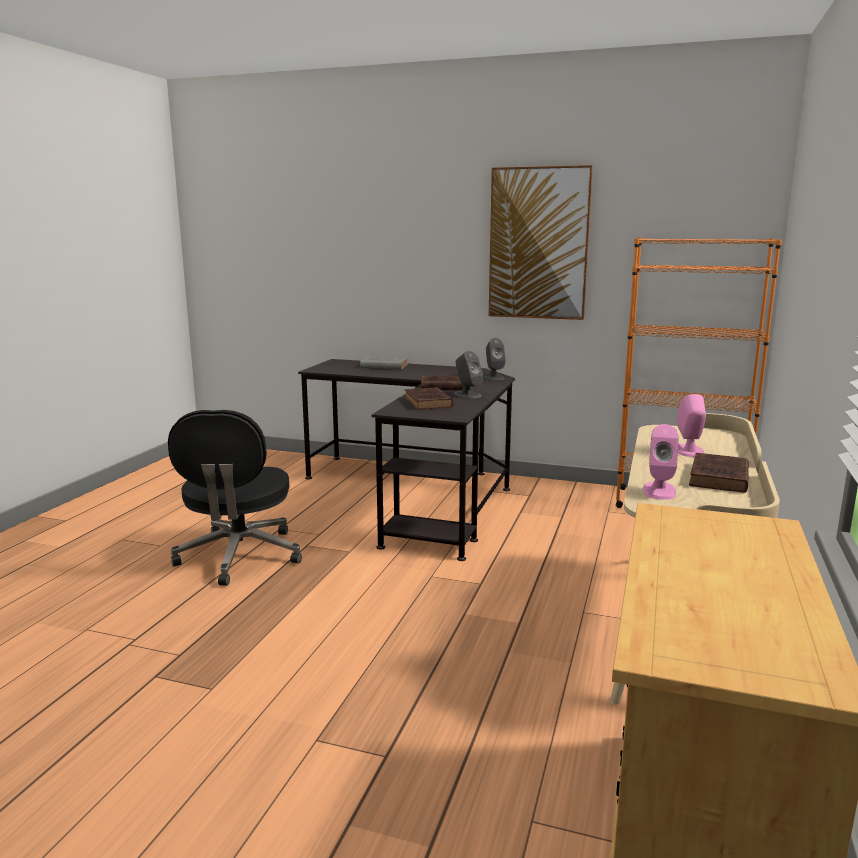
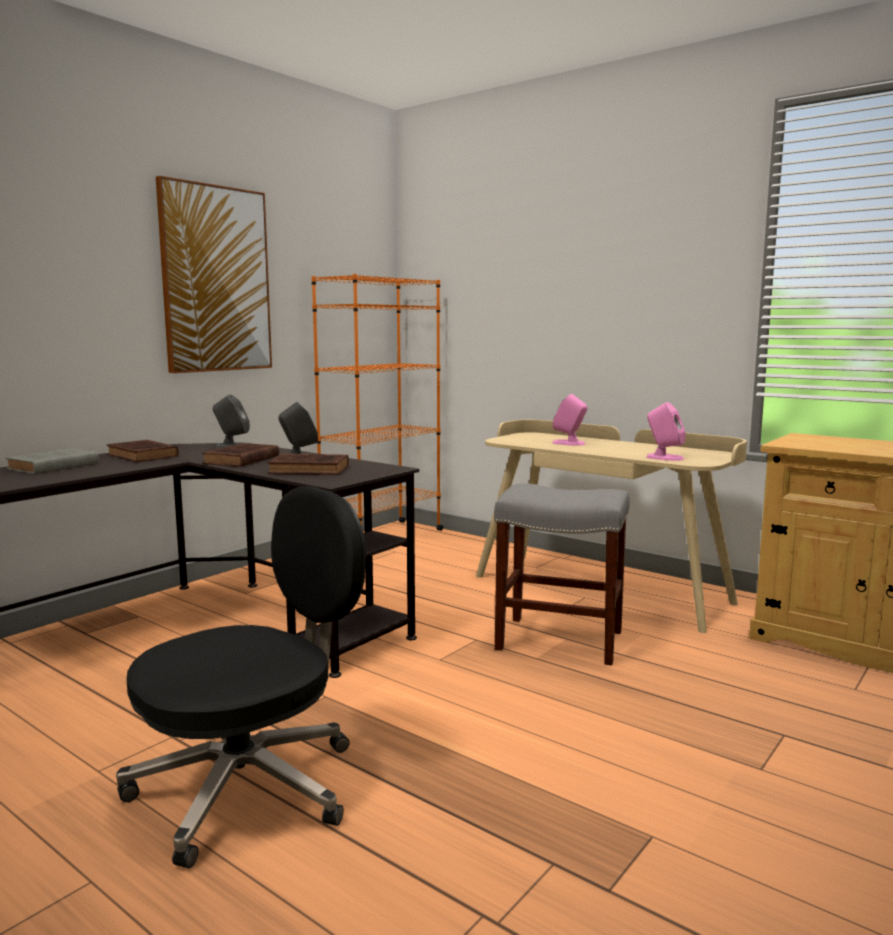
camera: 70 degrees left, 5 degrees down
black office chair [168,410,302,586] -> black office chair turned 60 degrees counterclockwise [116,487,366,868]
brown book [689,453,749,493] -> brown book moved to [107,440,179,462]
none -> grey stool [494,483,630,665]

